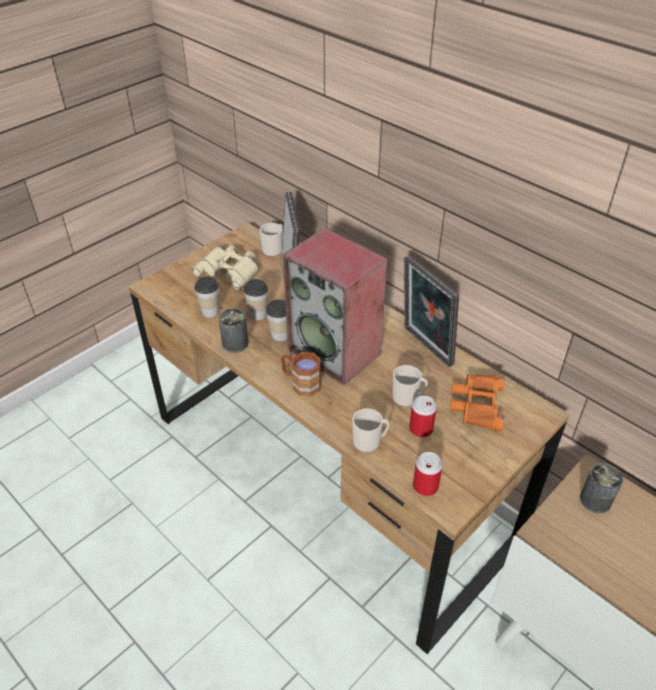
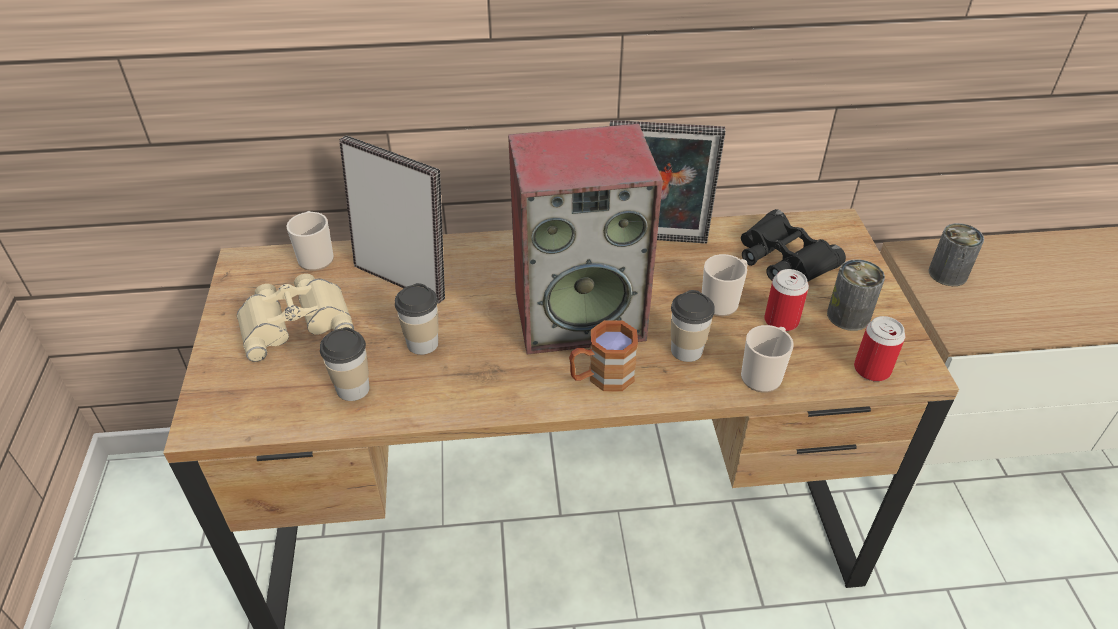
camera: 50 degrees left, 0 degrees up
can [219,309,248,353] -> can moved to [827,259,885,331]
cup [266,299,287,341] -> cup moved to [671,290,715,362]
orange binoculars [450,374,505,431] -> black binoculars [741,209,846,282]

